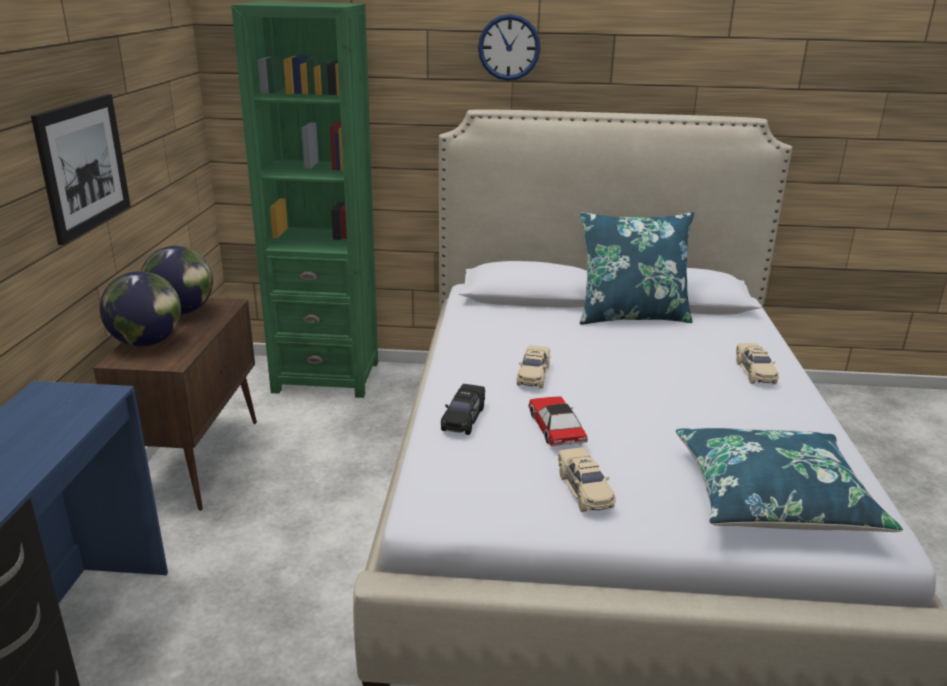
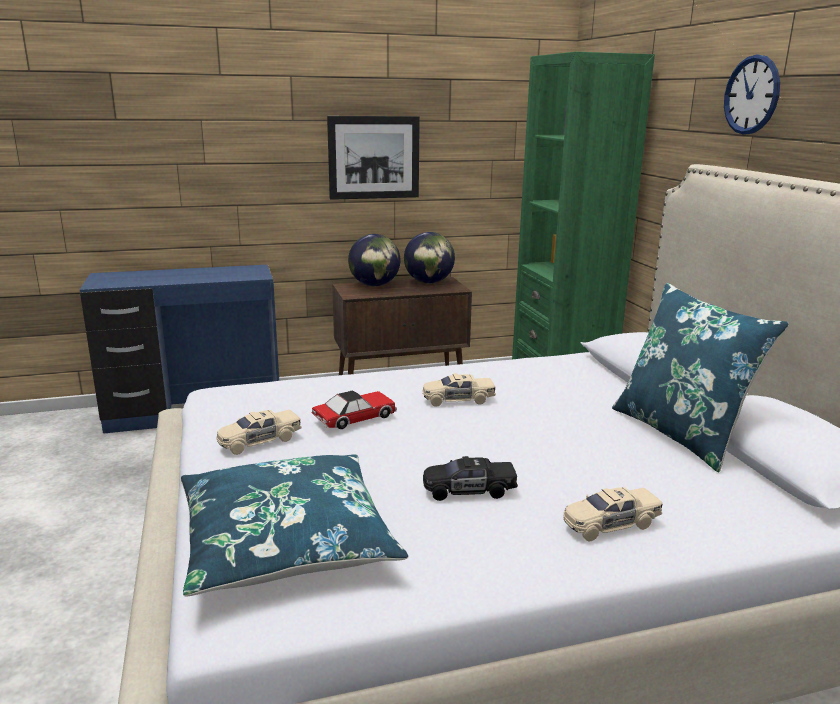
camera: 70 degrees right, 5 degrees down
black toy car [441,384,485,435] -> black toy car moved to [423,456,518,501]

